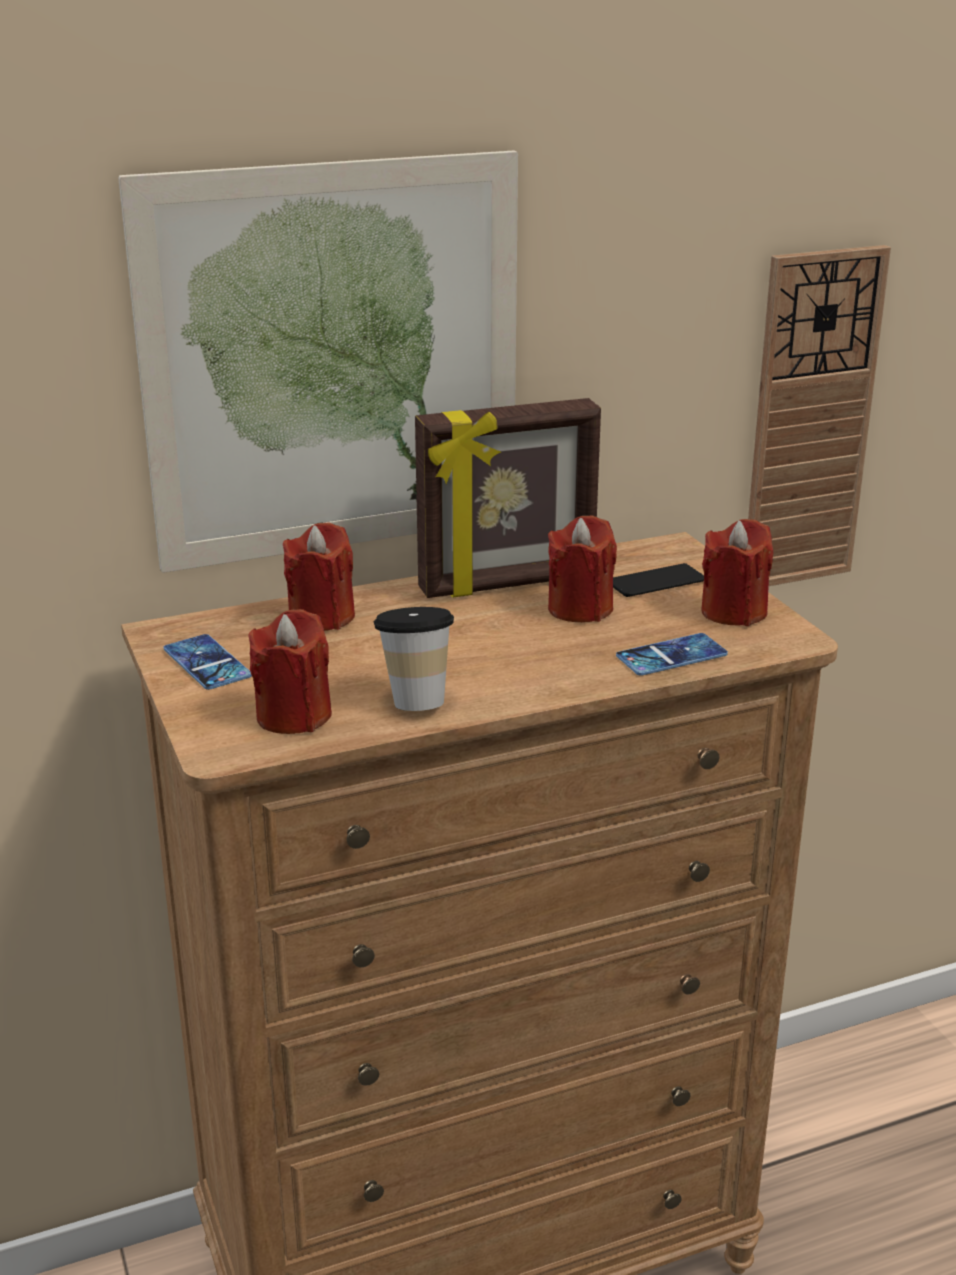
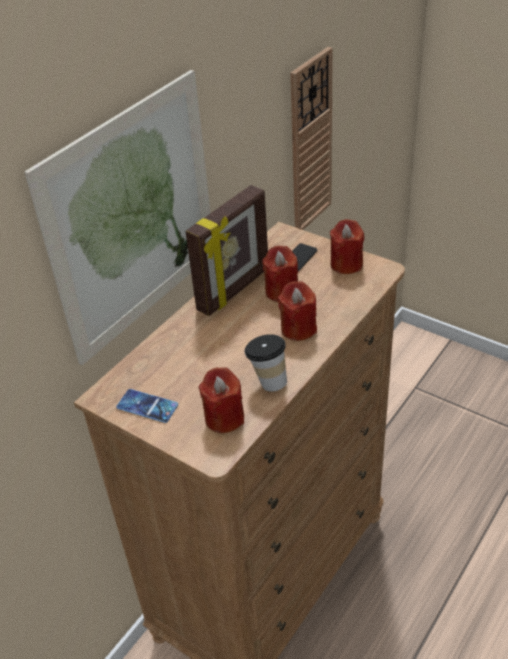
camera: 30 degrees left, 15 degrees up
red candle [283,522,355,631] -> red candle moved to [278,281,317,341]
phone [616,633,728,676] -> none

